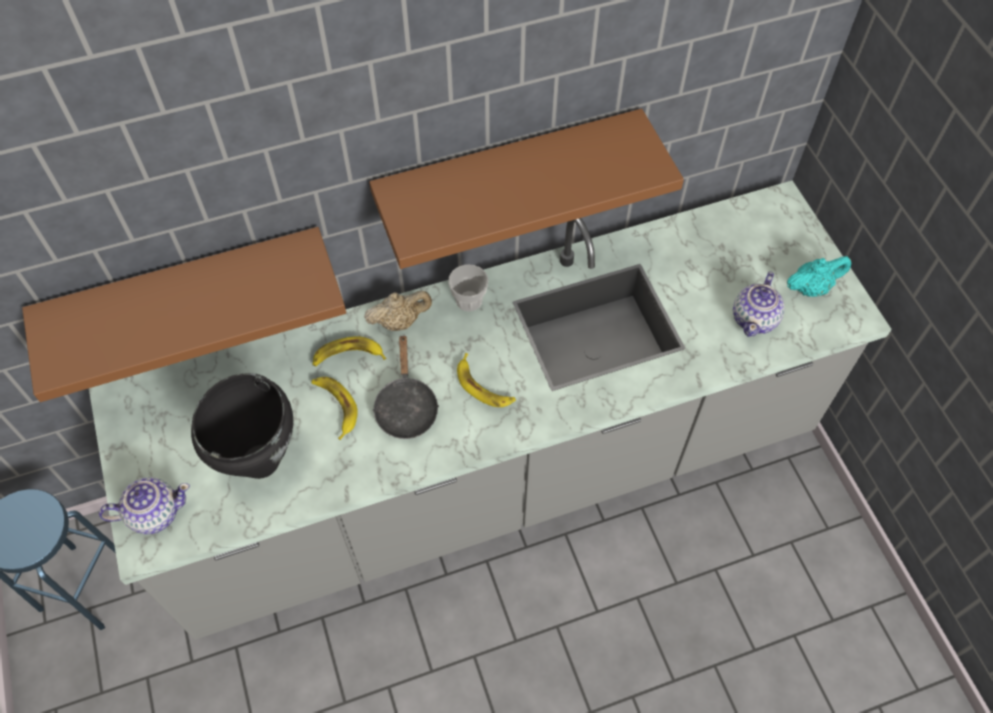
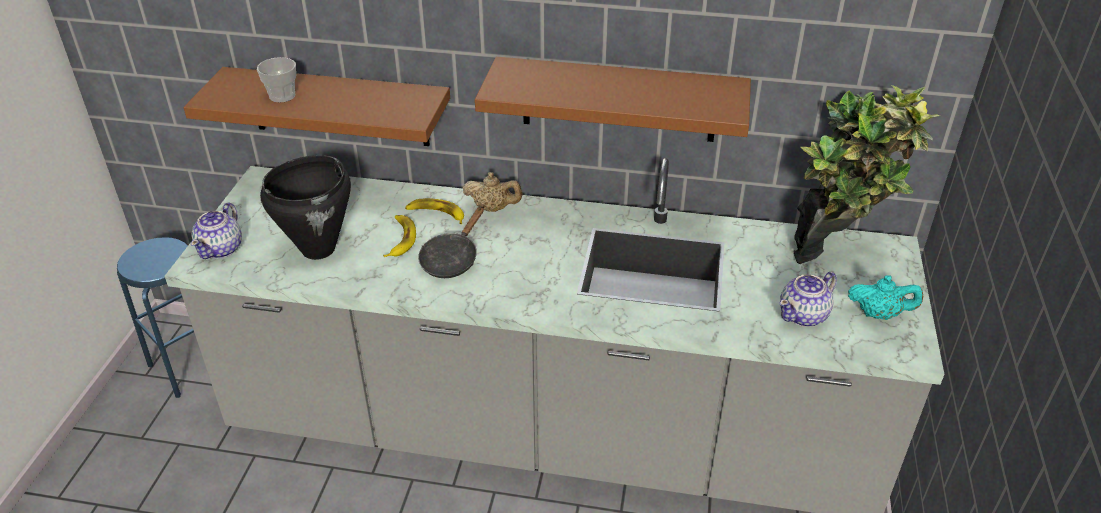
camera: 30 degrees right, 20 degrees down
teapot [99,477,190,534] -> teapot turned 90 degrees clockwise [191,202,242,259]
cup [448,264,488,312] -> cup moved to [257,57,296,102]
banana [457,353,516,407] -> none
none -> potted plant [793,85,940,264]

